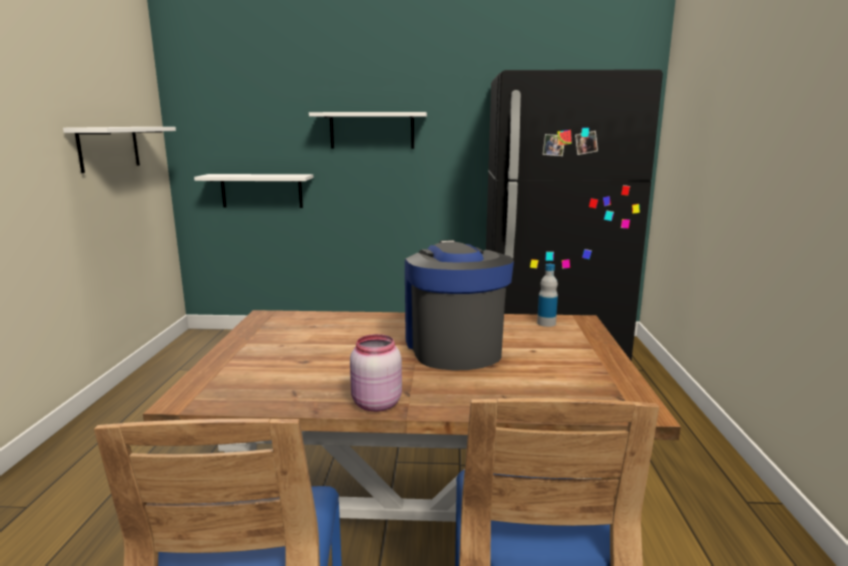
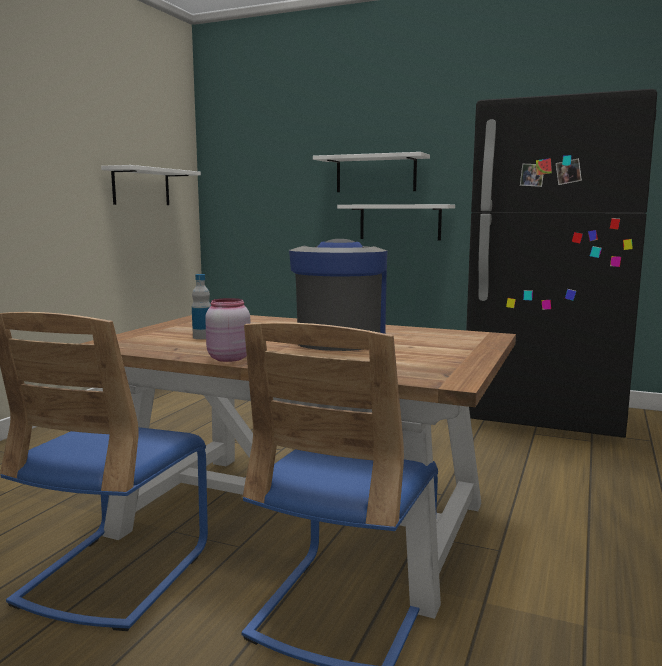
camera: 20 degrees right, 5 degrees down
white shelf [194,174,313,208] -> white shelf moved to [337,204,455,240]
bottle [537,264,558,327] -> bottle moved to [192,274,211,339]

